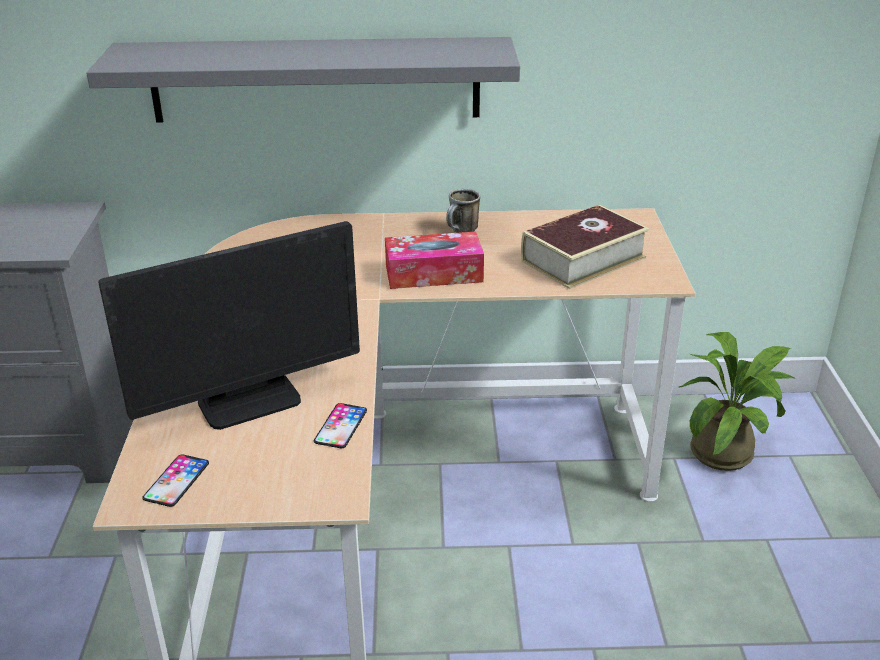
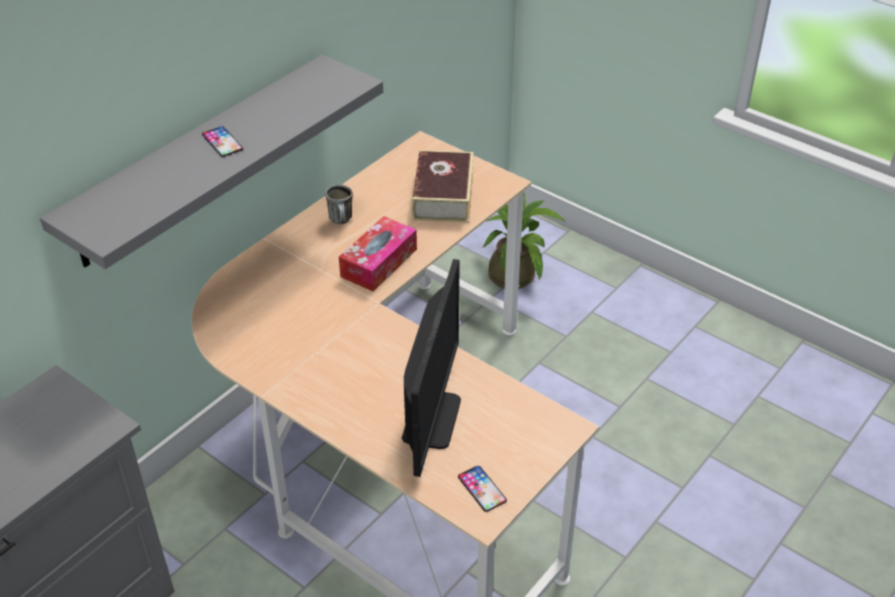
camera: 50 degrees left, 10 degrees up
phone [314,403,367,448] -> phone moved to [202,126,243,157]

